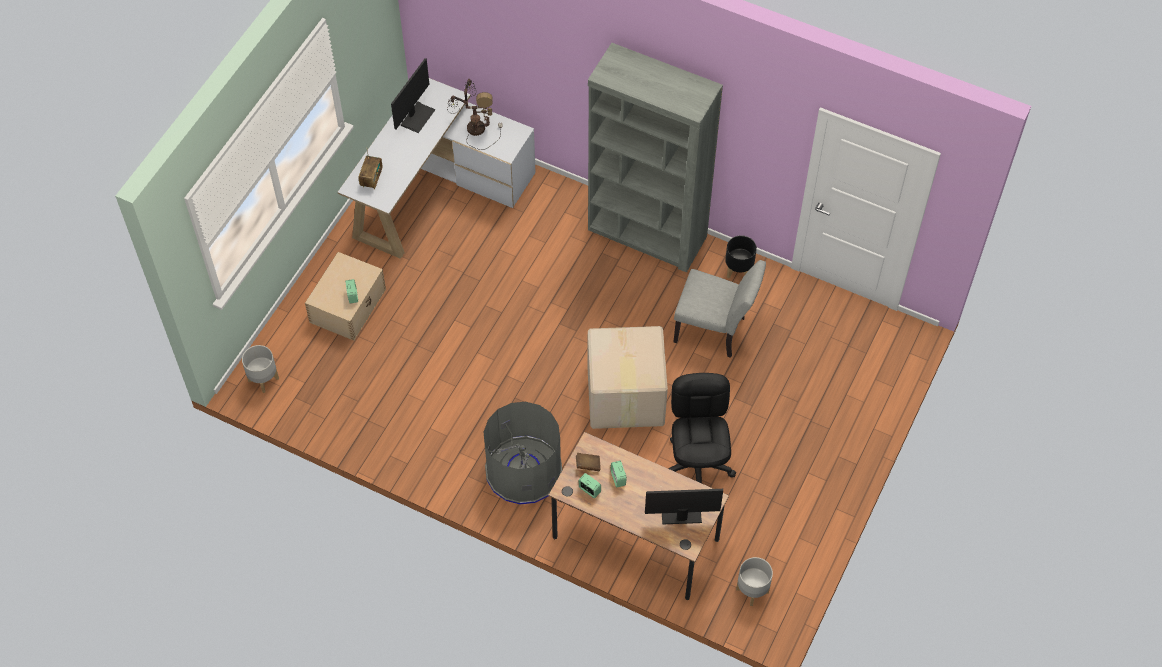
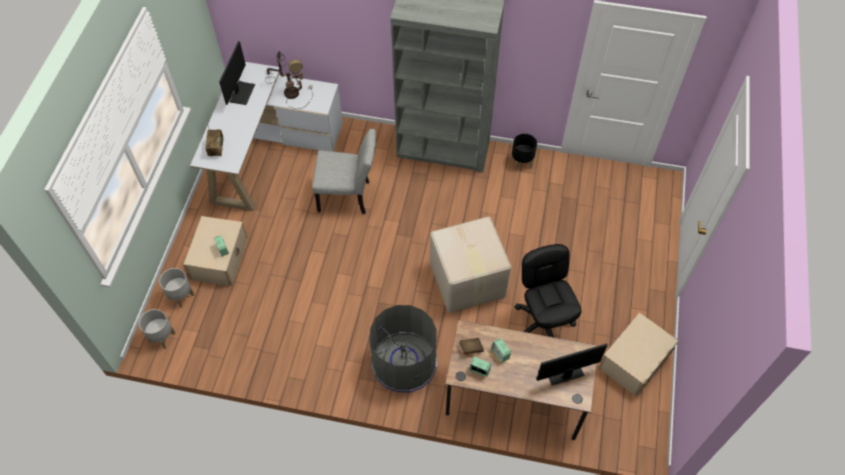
camera: 15 degrees left, 0 degrees up
grey chair [673,260,766,358] -> grey chair moved to [312,129,376,214]
grey planter [736,557,773,606] -> grey planter moved to [159,268,194,308]
none -> beige storage box [598,313,679,397]

